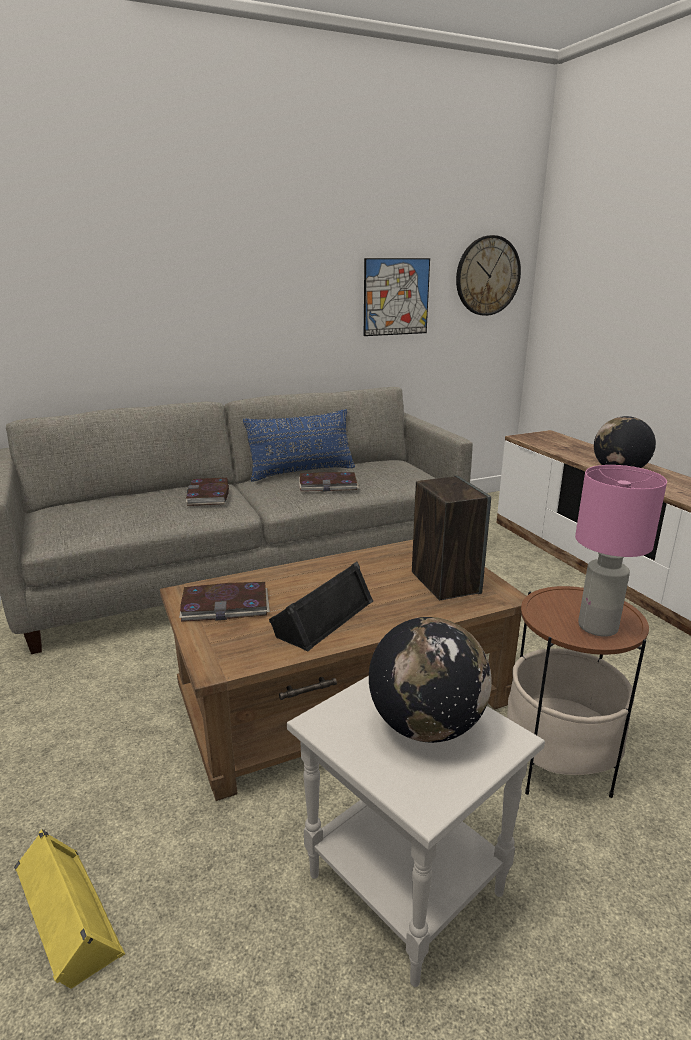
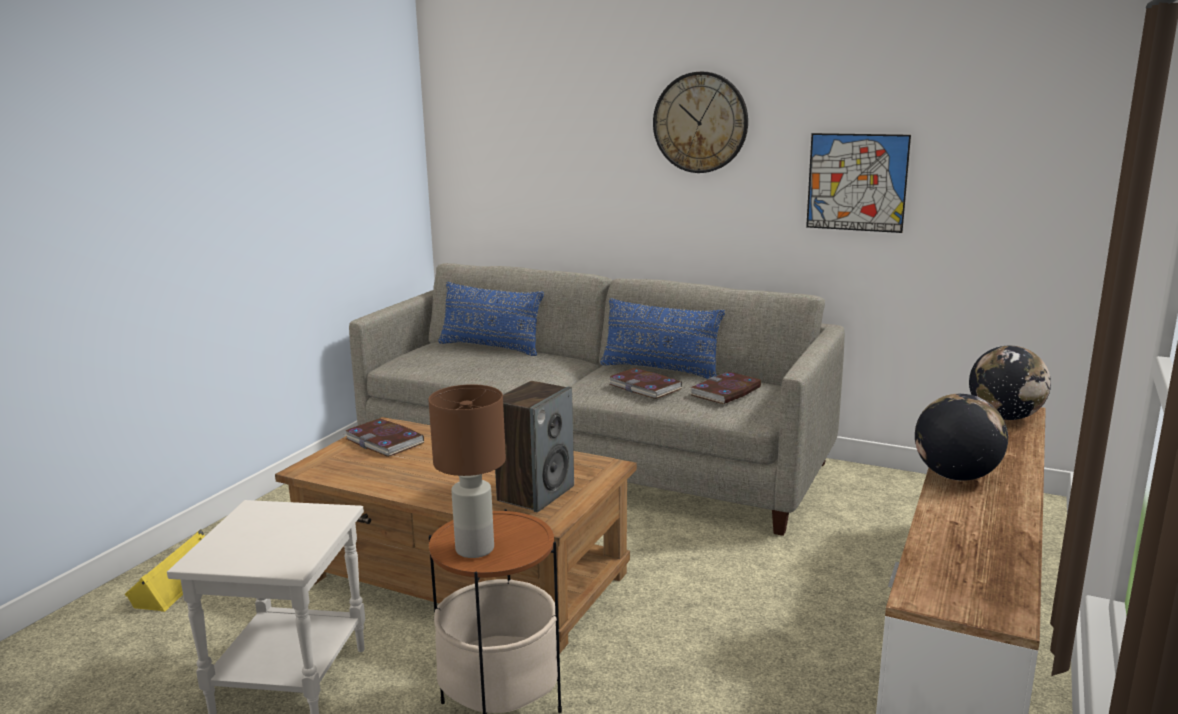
camera: 50 degrees right, 5 degrees down
book [186,478,229,506] -> book moved to [691,372,761,404]
black speaker [269,562,373,651] -> none
globe [369,617,492,743] -> globe moved to [969,346,1051,420]
wall clock [456,235,521,316] -> wall clock moved to [653,72,748,173]
pink table lamp [575,465,667,637] -> brown table lamp [428,384,506,558]
none -> blue pillow [438,282,544,356]

